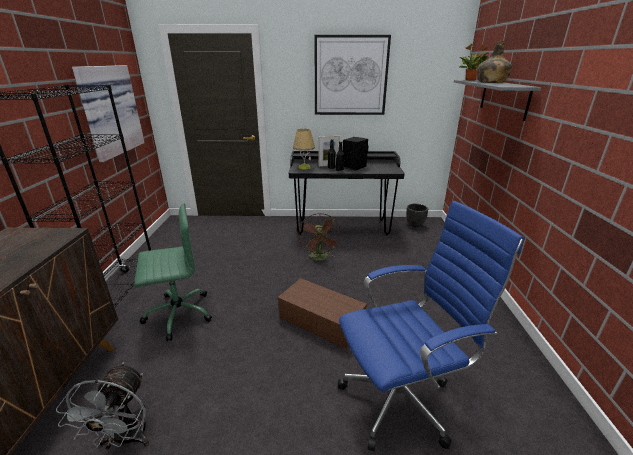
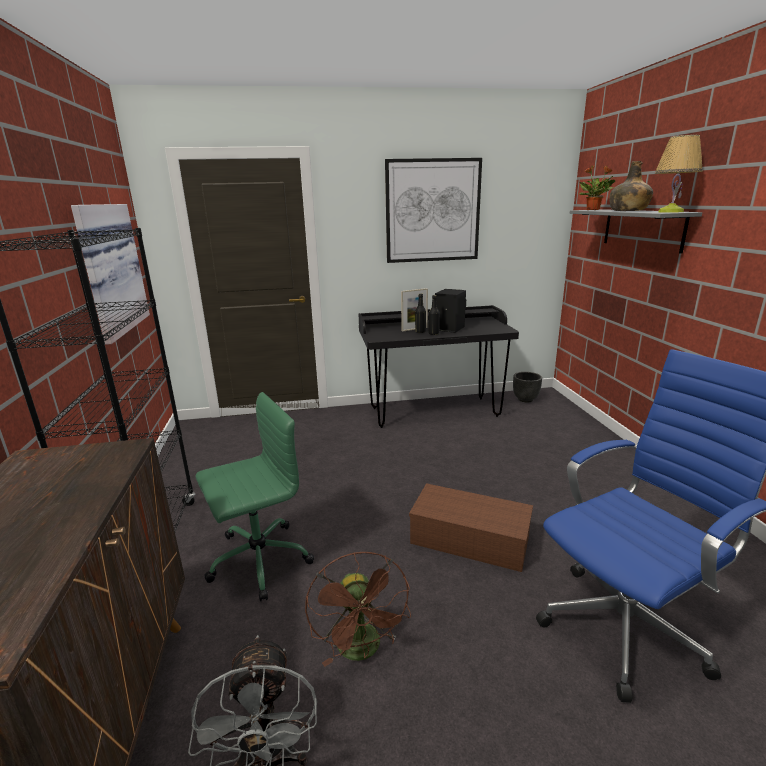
camera: 10 degrees left, 5 degrees down
table lamp [293,129,315,169] -> table lamp moved to [655,135,703,213]
brown fan [298,213,341,261] -> brown fan moved to [305,552,411,667]

